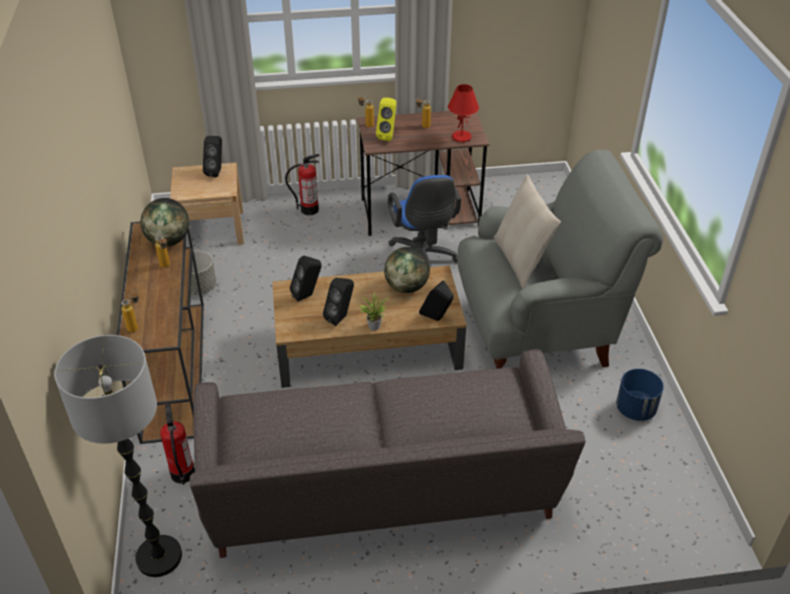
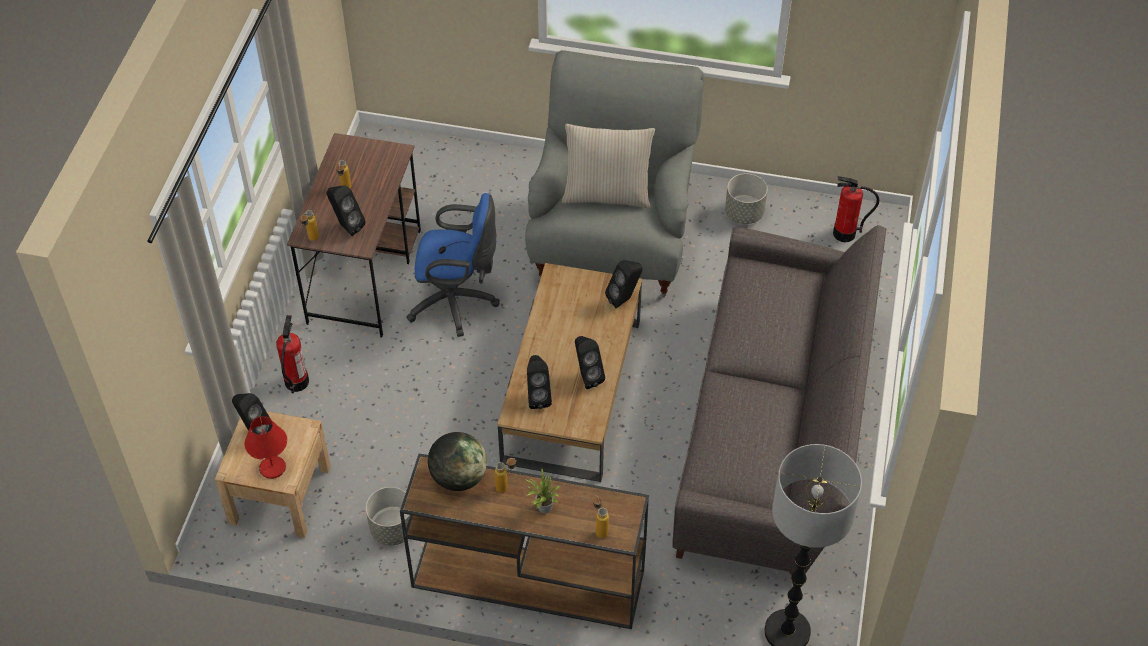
camera: 70 degrees left, 10 degrees up
fire extinguisher [160,403,195,485] -> fire extinguisher moved to [833,176,879,242]
potted plant [358,292,389,331] -> potted plant moved to [527,469,560,513]
yellow speaker [376,98,397,141] -> black speaker [327,185,366,236]
globe [384,247,430,293] -> none
red table lamp [448,84,479,142] -> red table lamp moved to [244,416,287,479]
blue planter [616,369,664,421] -> grey planter [725,173,767,224]

